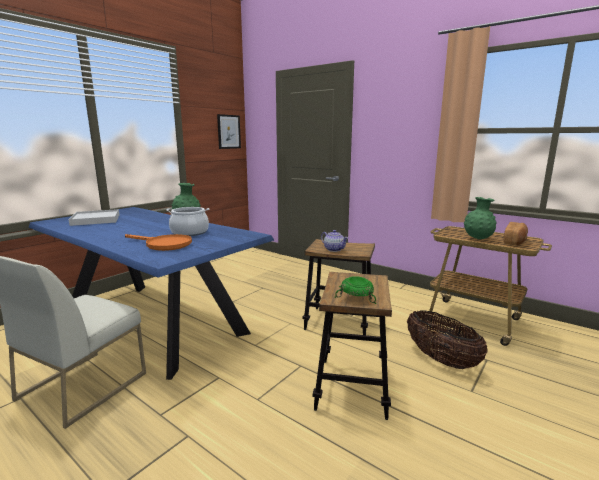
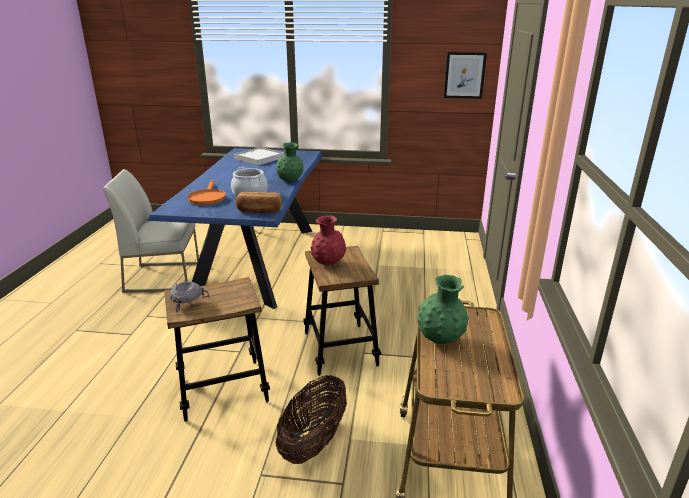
camera: 60 degrees right, 10 degrees up
teapot [321,230,348,252] -> red vase [311,215,346,265]
green bowl [334,276,376,304] -> grey bowl [170,281,210,313]
bread [503,222,528,246] -> bread moved to [236,192,282,213]

